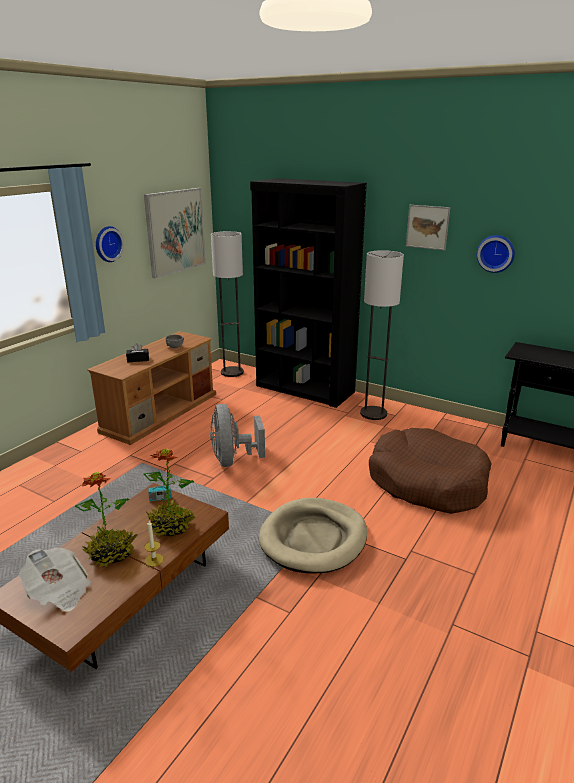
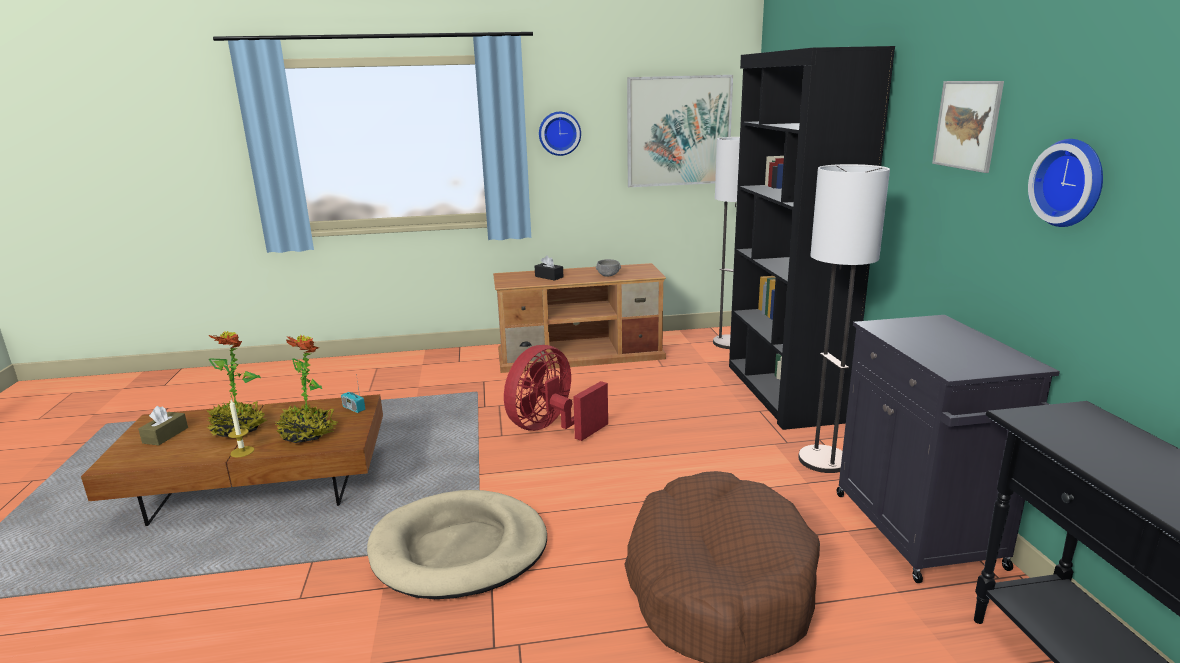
camera: 50 degrees right, 5 degrees down
newspaper [19,548,91,612] -> brown tissue box [138,406,188,445]
grey fan [210,404,265,467] -> red fan [504,345,608,441]
none -> black cabinet [837,315,1060,583]

